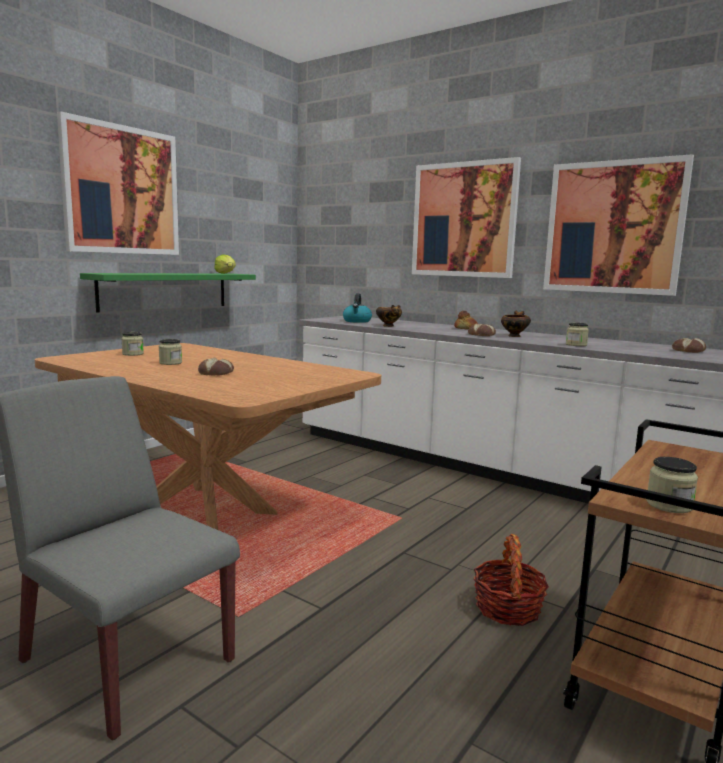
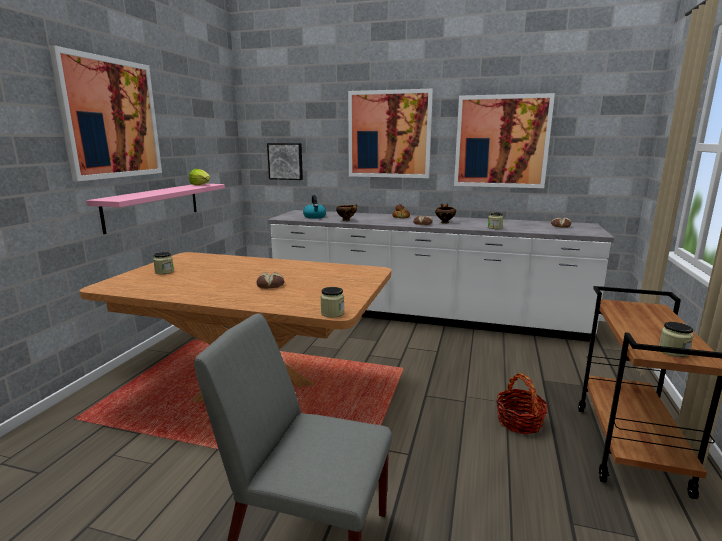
camera: 20 degrees left, 5 degrees up
green shelf [80,273,256,312] -> pink shelf [86,184,225,234]
jar [159,339,182,365] -> jar moved to [320,287,344,318]
none -> picture [267,143,303,180]

